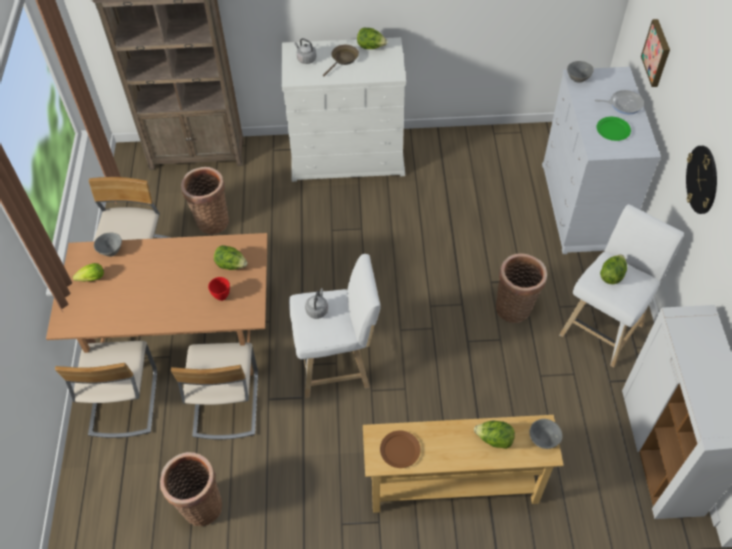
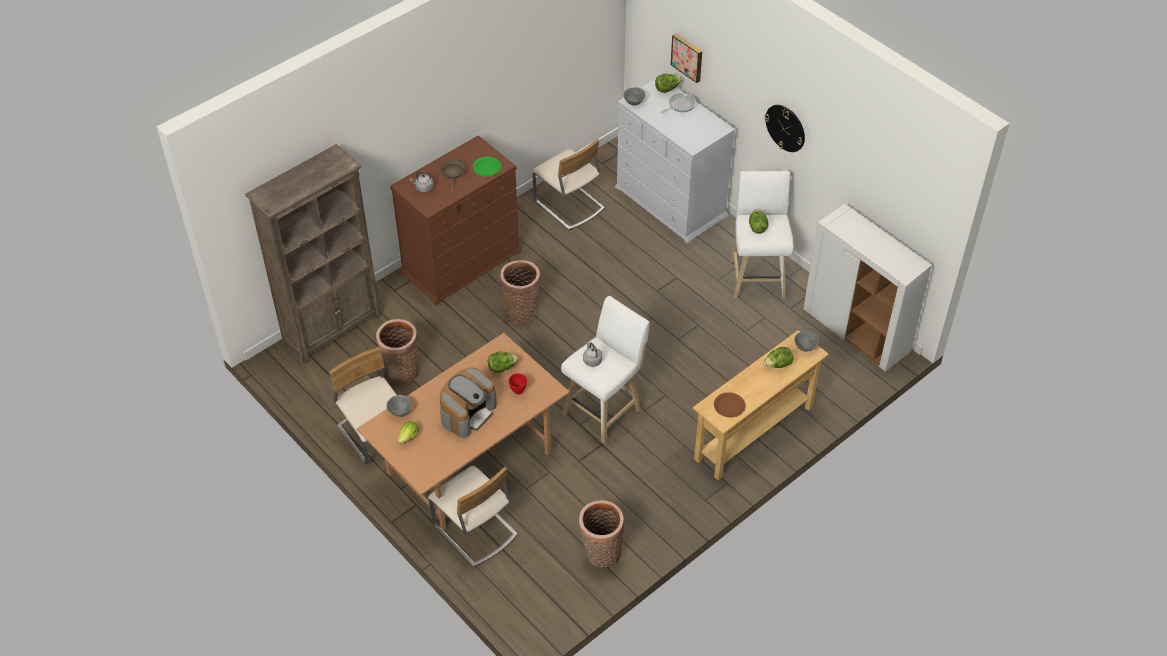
camera: 40 degrees left, 5 degrees down
beige chair [171,342,258,440] -> beige chair moved to [532,139,605,230]
white dresser [281,37,406,182] -> brown dresser [390,135,522,305]
lettuce [357,28,387,49] -> lettuce moved to [655,73,682,93]
basket [496,253,547,323] -> basket moved to [500,260,540,324]
green plate [597,117,631,141] -> green plate moved to [473,157,501,176]
none -> coffee machine [440,367,497,438]

